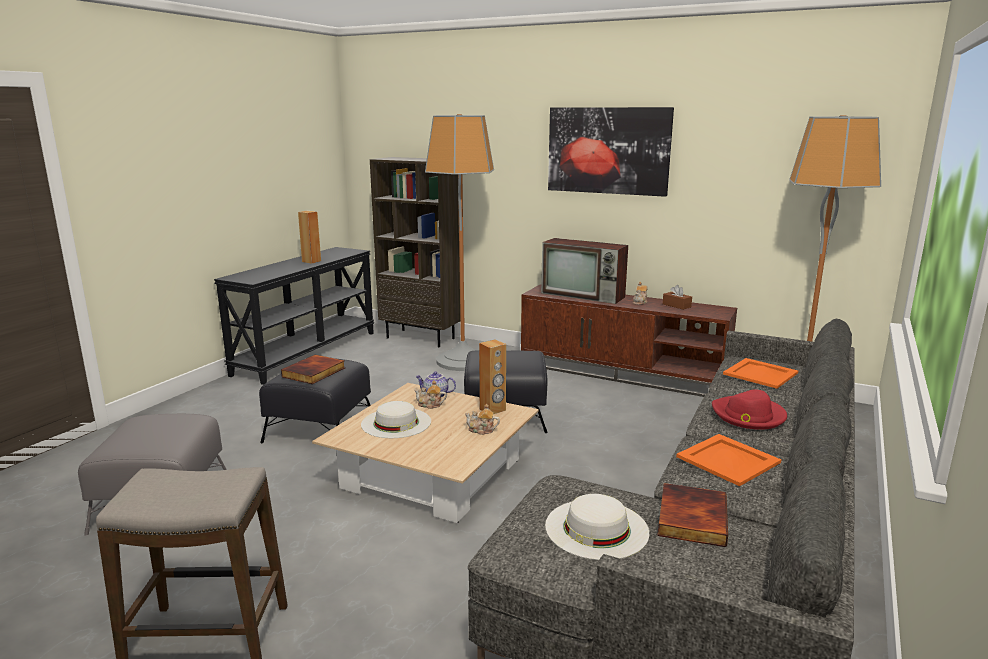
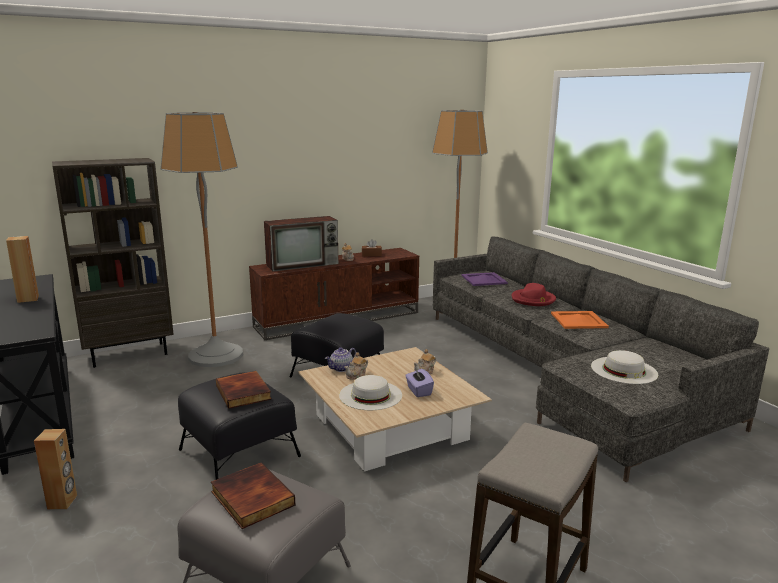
camera: 55 degrees left, 0 degrees up
brown speaker [479,339,506,415] -> brown speaker moved to [34,429,77,509]
picture [548,107,674,197] -> none
book [657,483,728,547] -> book moved to [211,462,295,529]
orange tray [723,358,798,389] -> purple tray [462,272,508,286]
none -> purple tissue box [405,368,434,397]

